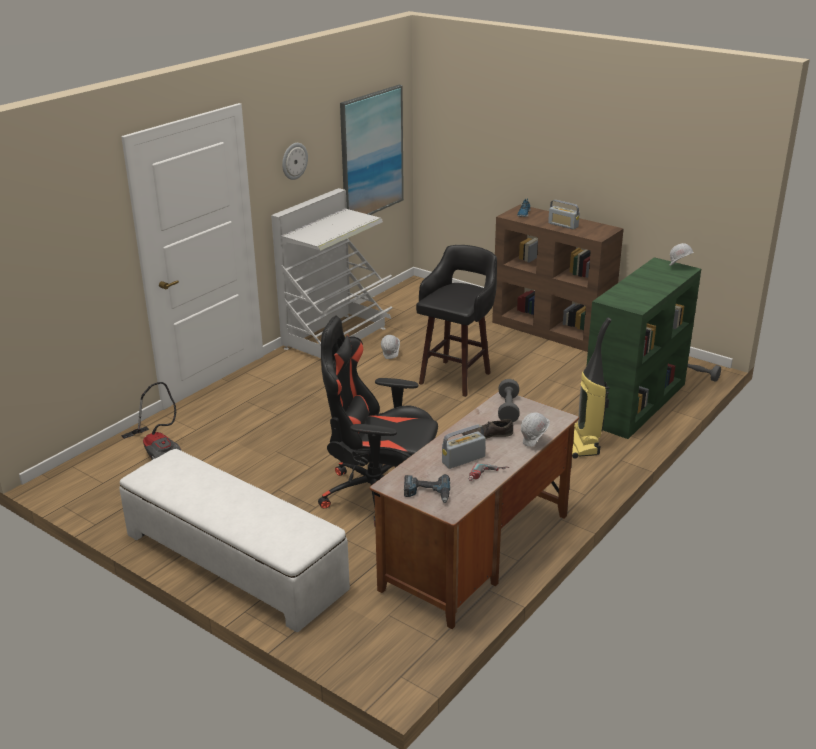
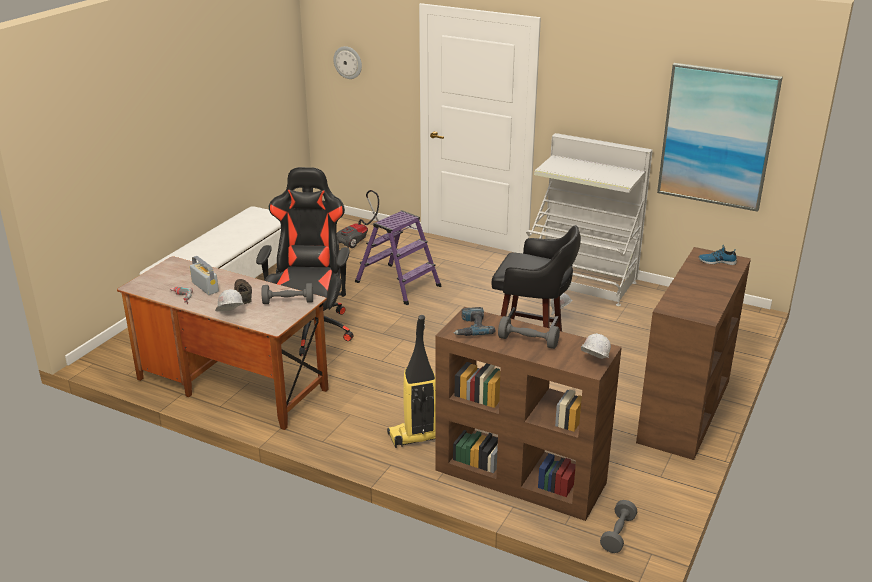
camera: 80 degrees right, 0 degrees up
wall clock [282,143,308,180] -> wall clock moved to [333,46,362,79]
power drill [404,474,450,503] -> power drill moved to [453,307,495,336]
radio [548,200,580,230] -> none
green bookcase [587,257,701,439] -> brown bookcase [435,307,622,521]
none -> purple step ladder [355,210,442,305]
none -> grey dumbbell [498,316,560,349]

